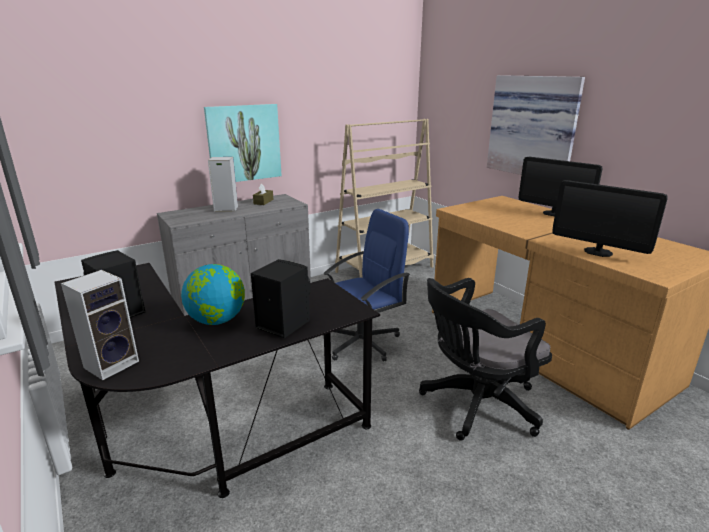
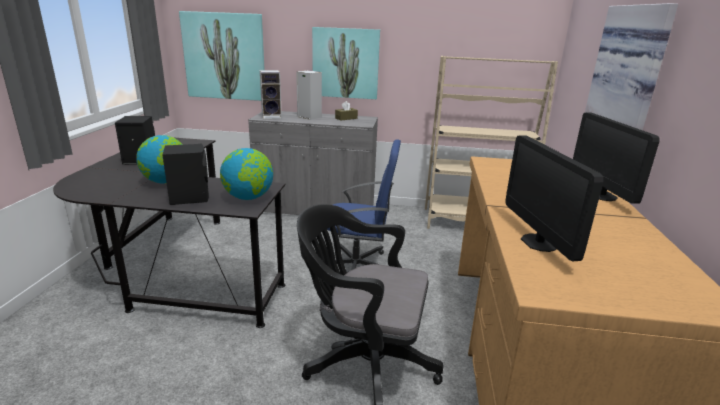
camera: 40 degrees right, 0 degrees up
speaker [61,270,139,380] -> speaker moved to [260,70,282,119]
none -> picture [179,11,265,101]
none -> globe [220,148,273,200]

